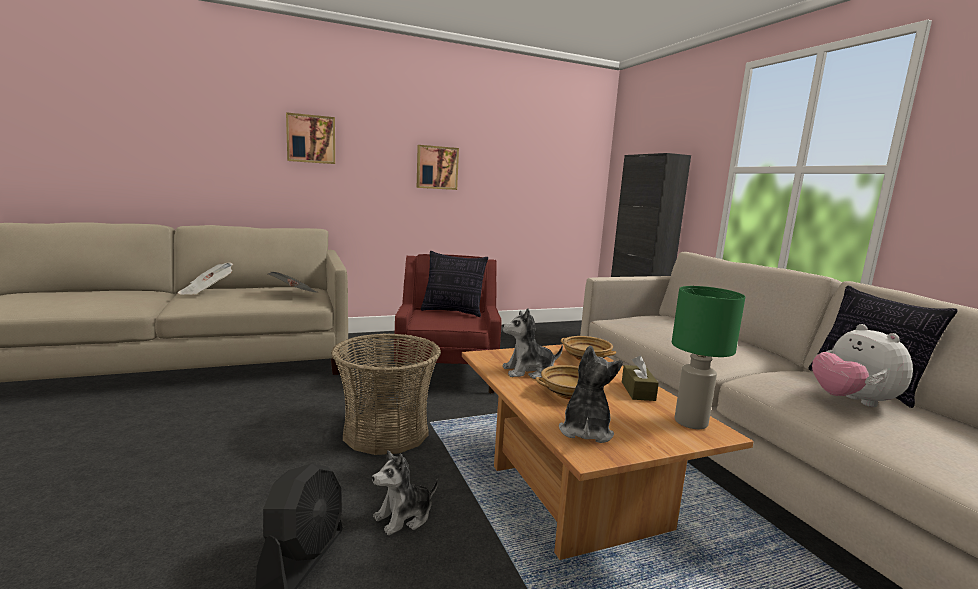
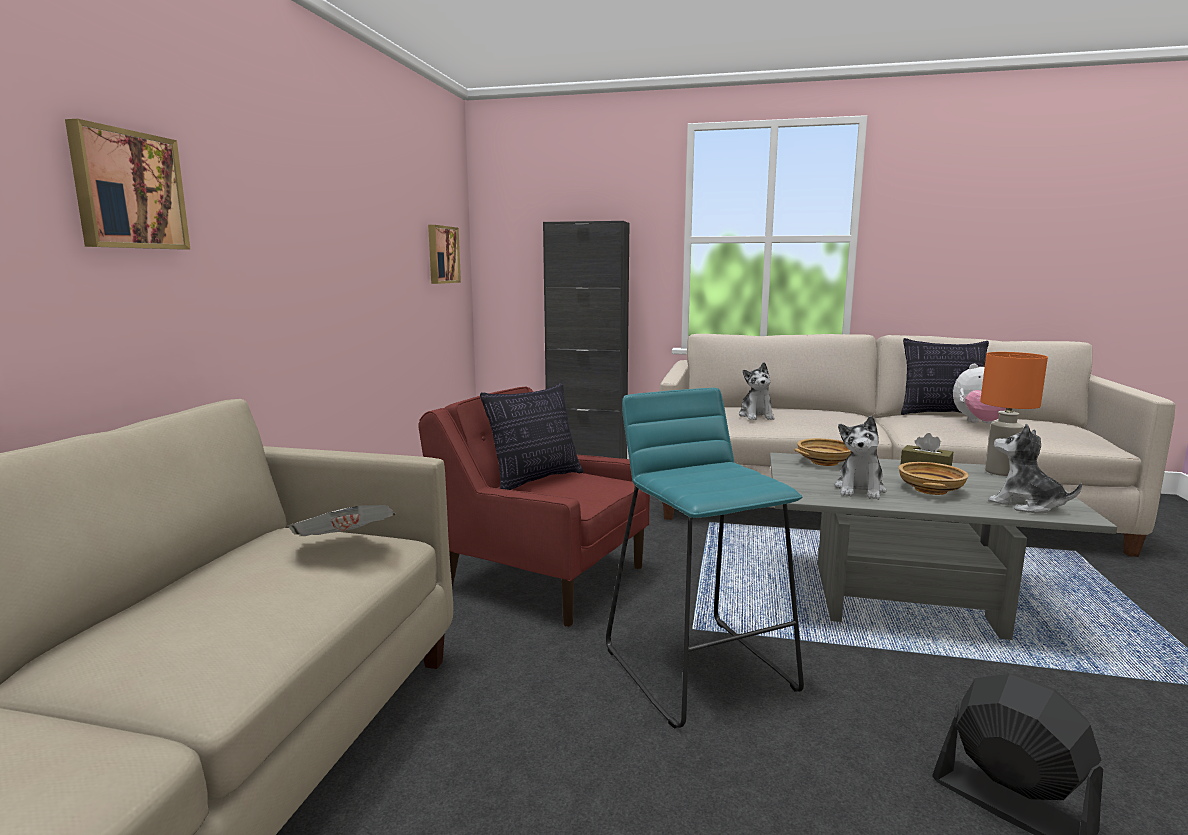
camera: 55 degrees left, 0 degrees up
newspaper [178,262,233,295] -> none
basket [331,333,441,455] -> turquoise stool [606,388,804,729]
plush toy [372,450,438,535] -> plush toy moved to [739,362,774,420]
picture [417,145,459,190] -> picture moved to [428,225,461,284]
brown coffee table [462,344,754,560] -> grey coffee table [770,453,1117,640]
green table lamp [672,286,745,429] -> orange table lamp [980,352,1048,476]

